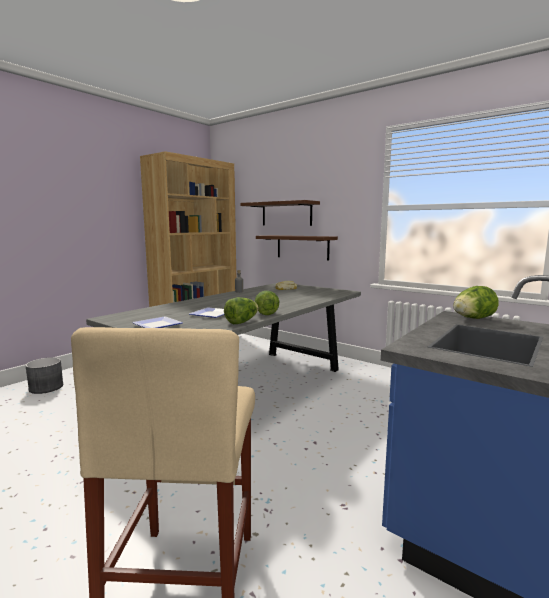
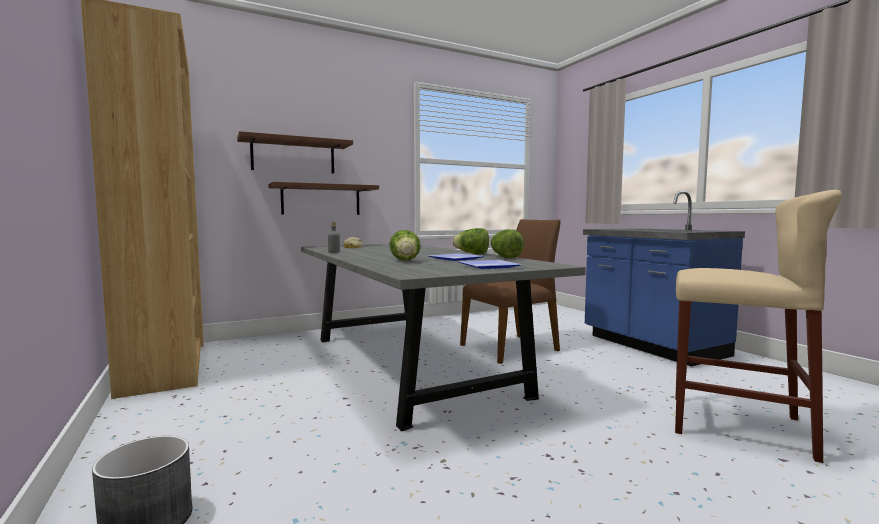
camera: 65 degrees left, 5 degrees down
lettuce [453,286,499,319] -> lettuce moved to [389,230,421,261]
none -> brown chair [460,219,561,364]

